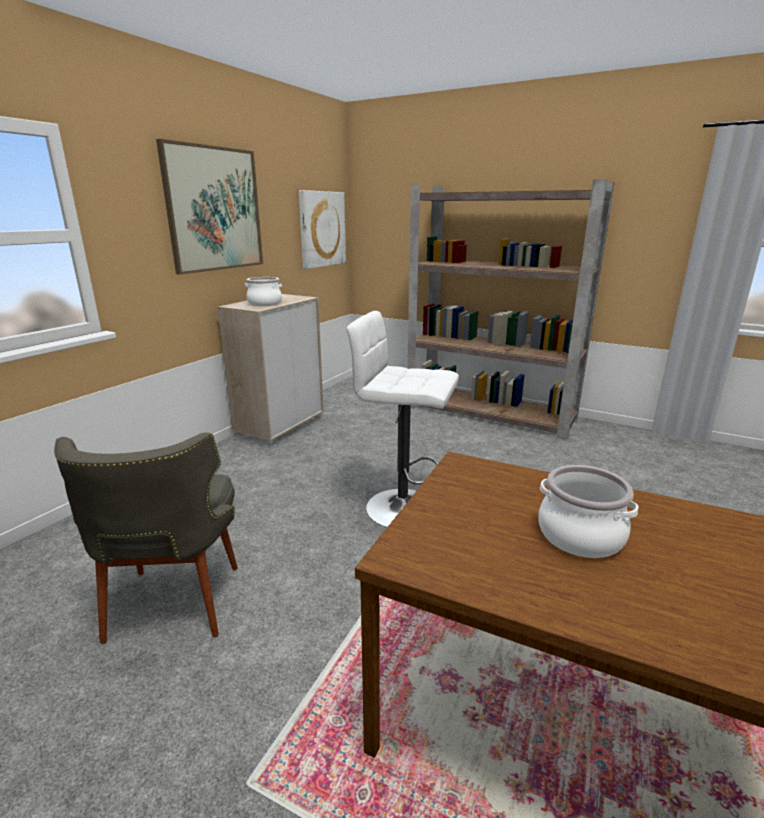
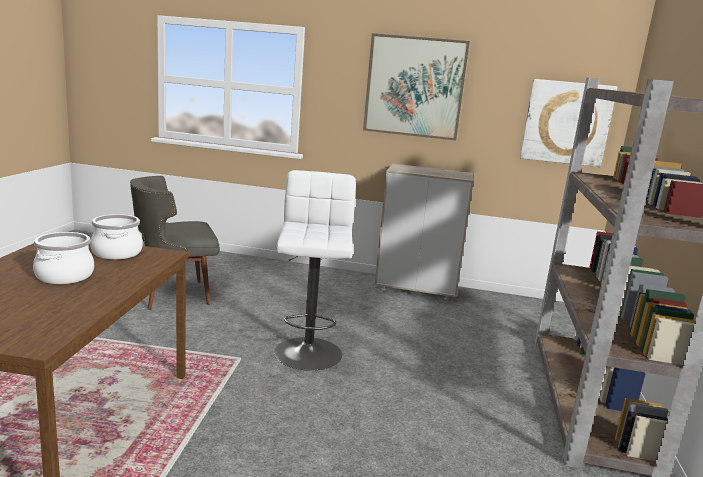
camera: 70 degrees right, 5 degrees down
cooking pot [245,277,282,306] -> cooking pot moved to [90,214,143,260]

